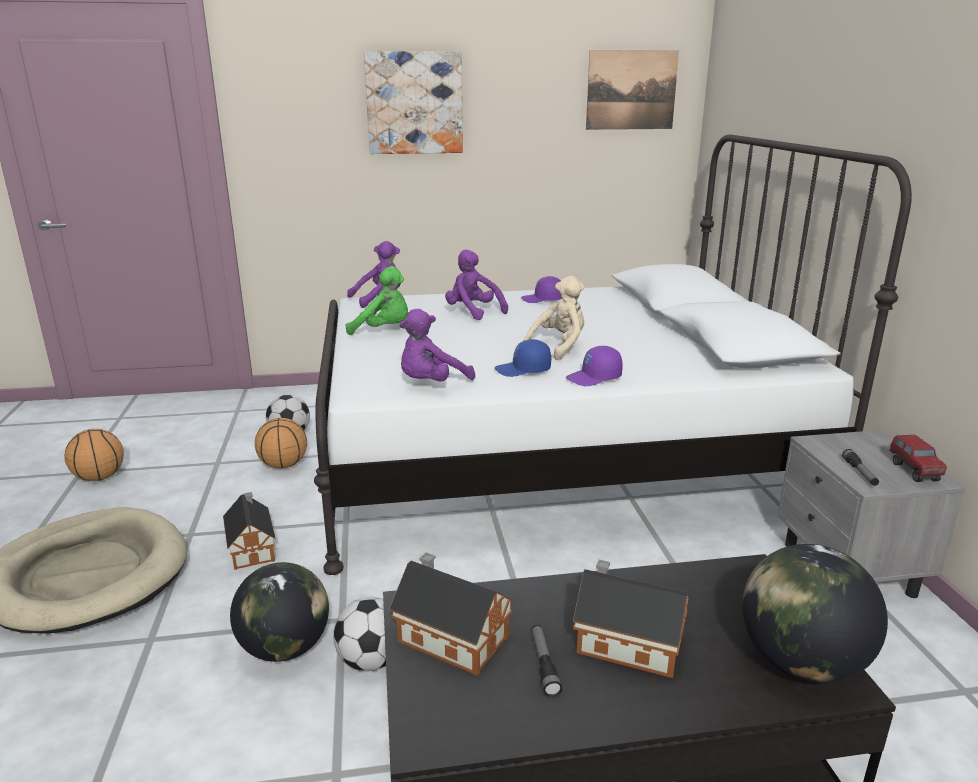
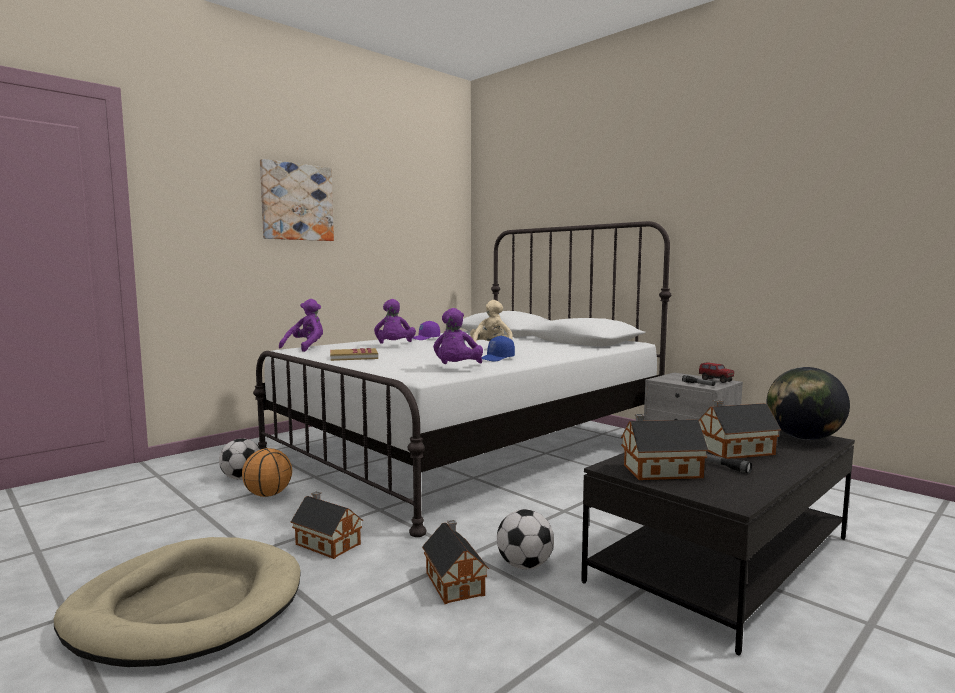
camera: 35 degrees left, 15 degrees down
basketball [64,429,124,481] -> none
globe [230,562,329,662] -> toy house [422,520,489,604]
green plush toy [346,266,408,335] -> book [330,348,378,361]
purple plush toy [445,250,508,320] -> purple plush toy turned 105 degrees counterclockwise [374,299,416,344]
purple cap [566,346,623,386] -> none
picture [586,50,679,130] -> none

